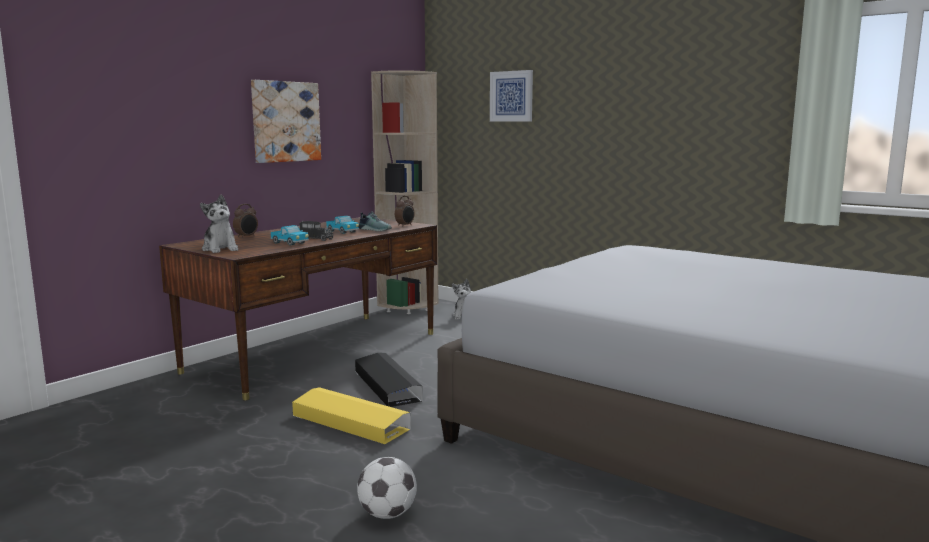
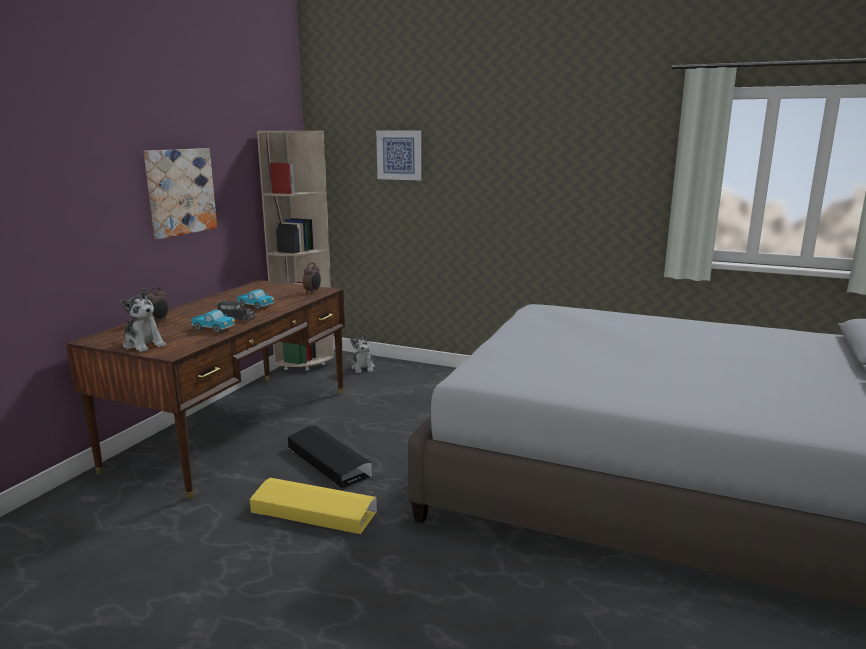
camera: 15 degrees left, 5 degrees up
football [357,457,417,519] -> none
shoe [359,211,392,231] -> none

